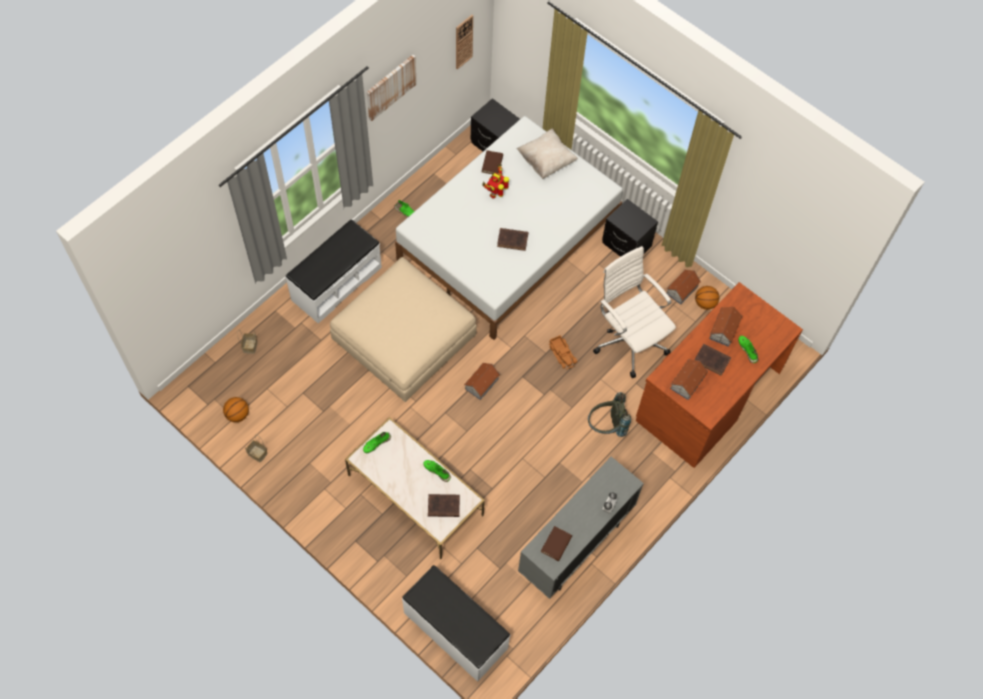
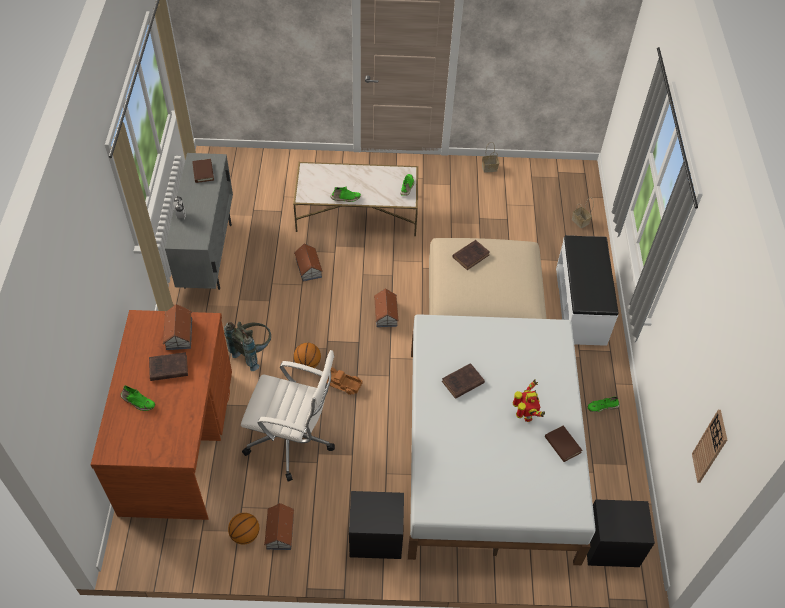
camera: 140 degrees right, 10 degrees down
basketball [223,397,249,422] -> basketball moved to [294,343,321,368]
picture [367,55,417,121] -> none
white bench [402,565,511,682] -> none
brown book [428,494,460,517] -> brown book moved to [452,240,490,270]
beige pillow [516,129,578,179] -> none
toy house [709,307,742,347] -> toy house moved to [294,243,323,282]

